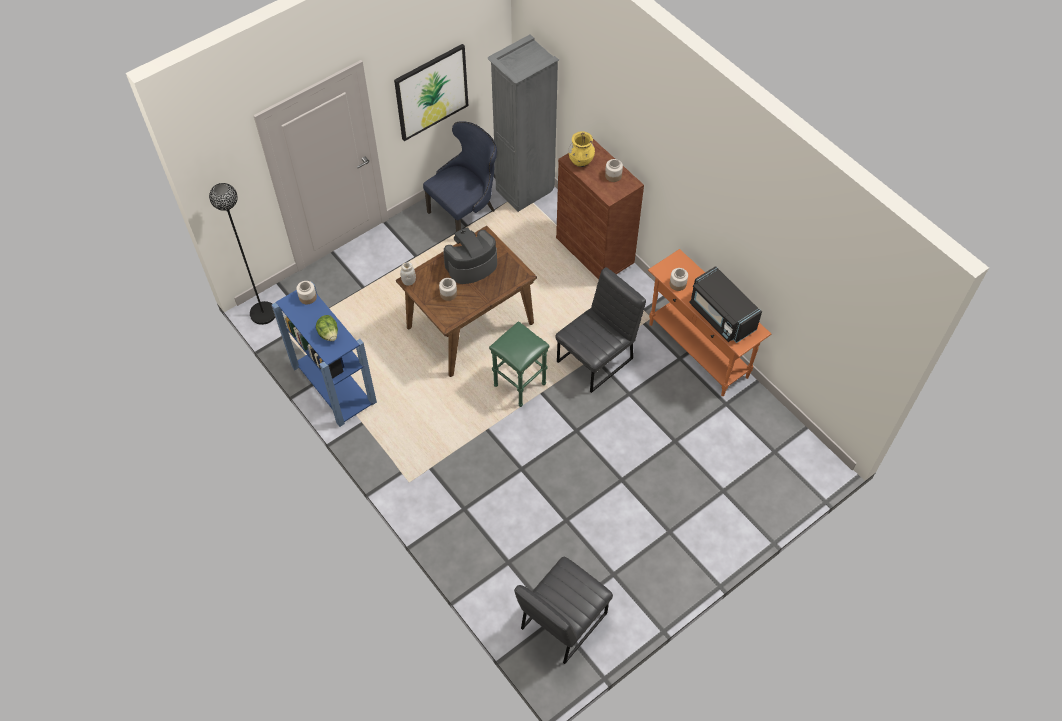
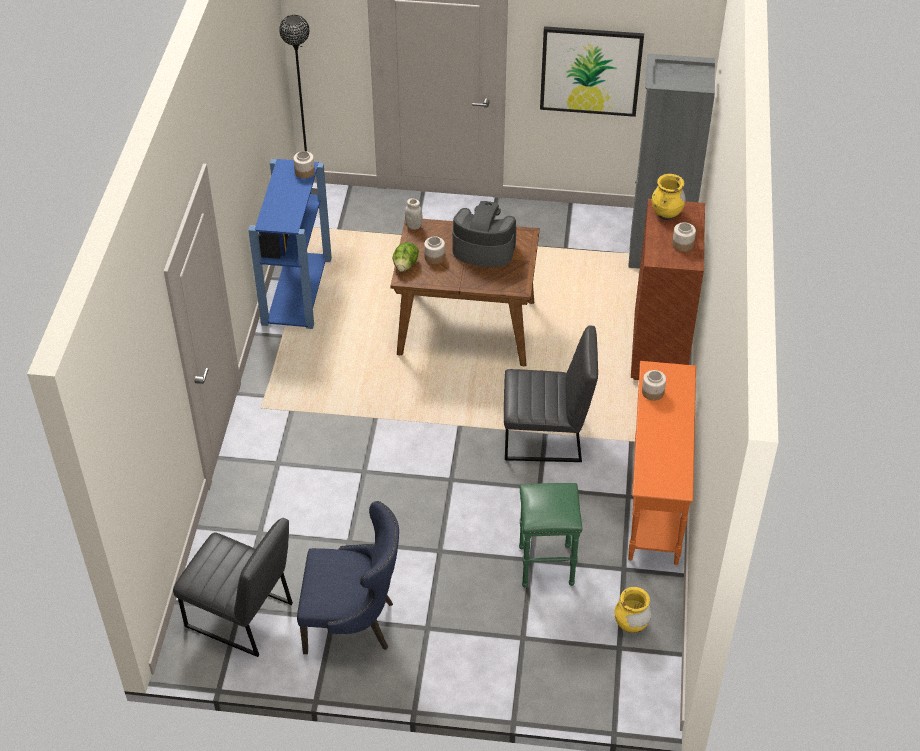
camera: 45 degrees right, 10 degrees down
lettuce [316,315,338,341] -> lettuce moved to [393,242,419,272]
blue chair [423,121,497,232] -> blue chair moved to [297,501,399,654]
green stool [489,321,549,407] -> green stool moved to [519,483,582,587]
grey chair [514,557,613,664] -> grey chair turned 150 degrees counterclockwise [173,518,293,657]
black microwave [689,266,762,343] -> none
none -> yellow vase [614,587,652,633]

